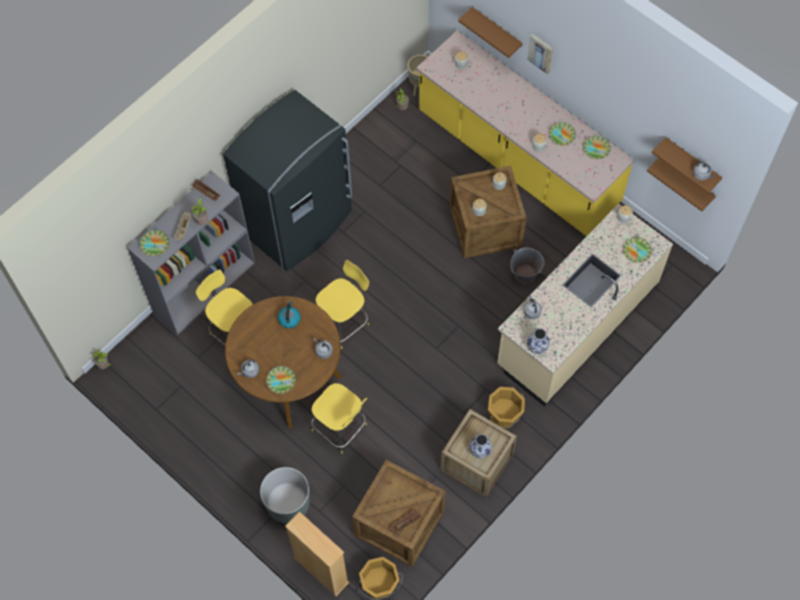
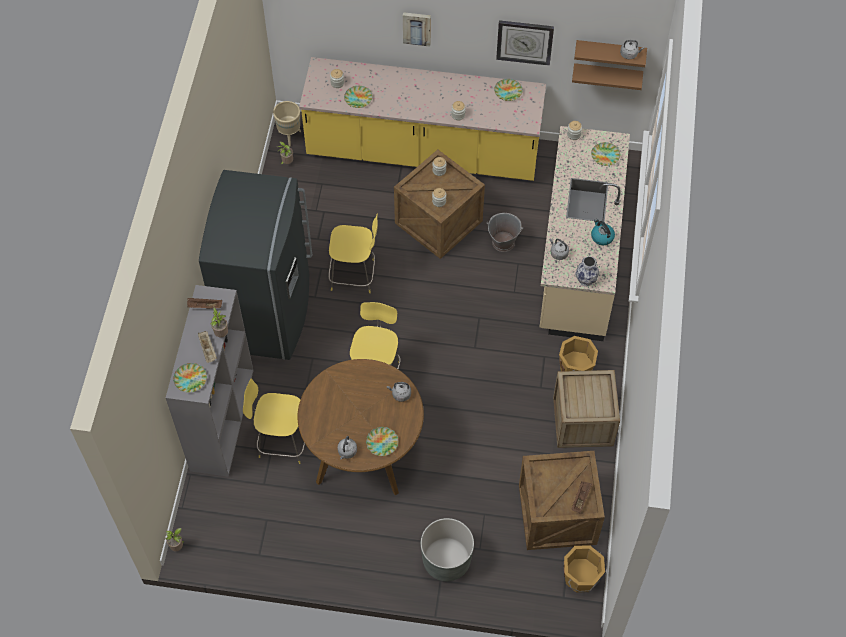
camera: 35 degrees left, 5 degrees down
kettle [278,301,301,328] -> kettle moved to [591,219,615,245]
beige bookcase [285,511,349,596] -> none
yellow stool [311,383,368,453] -> yellow stool moved to [328,213,378,293]
brown shelf [458,7,523,58] -> none
vase [469,434,492,459] -> none
plate [548,122,576,146] -> plate moved to [344,86,373,108]
none -> wall clock [496,20,554,66]

